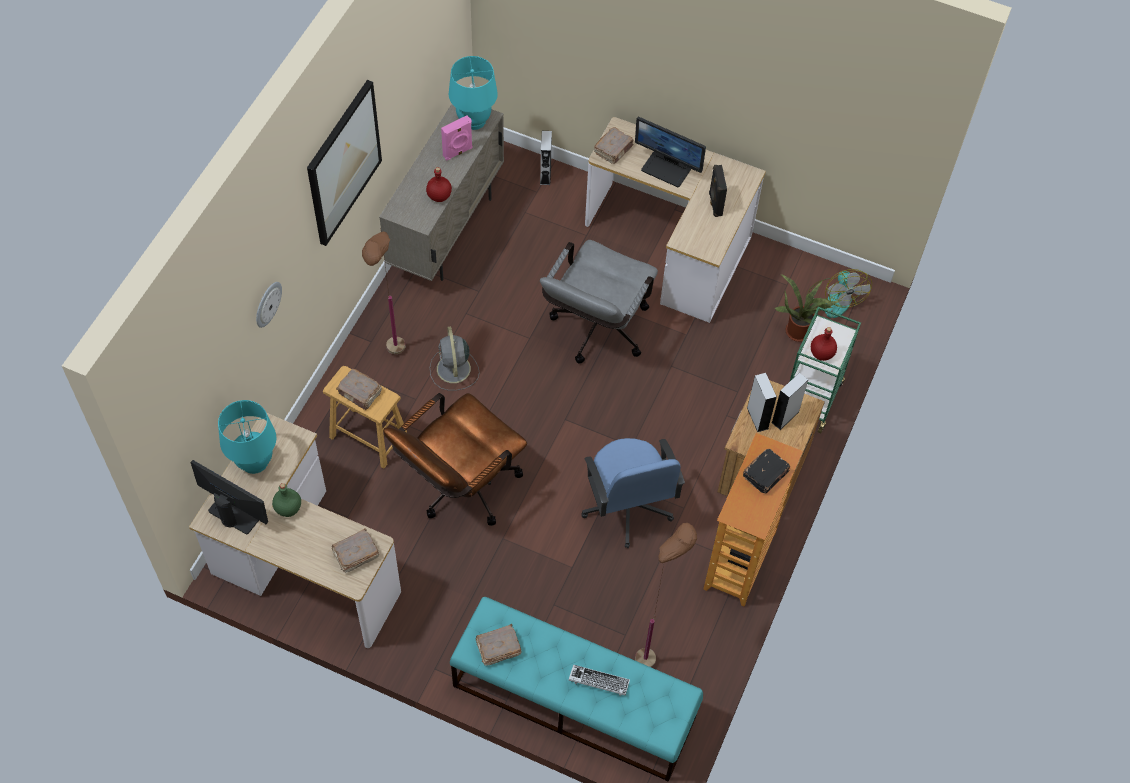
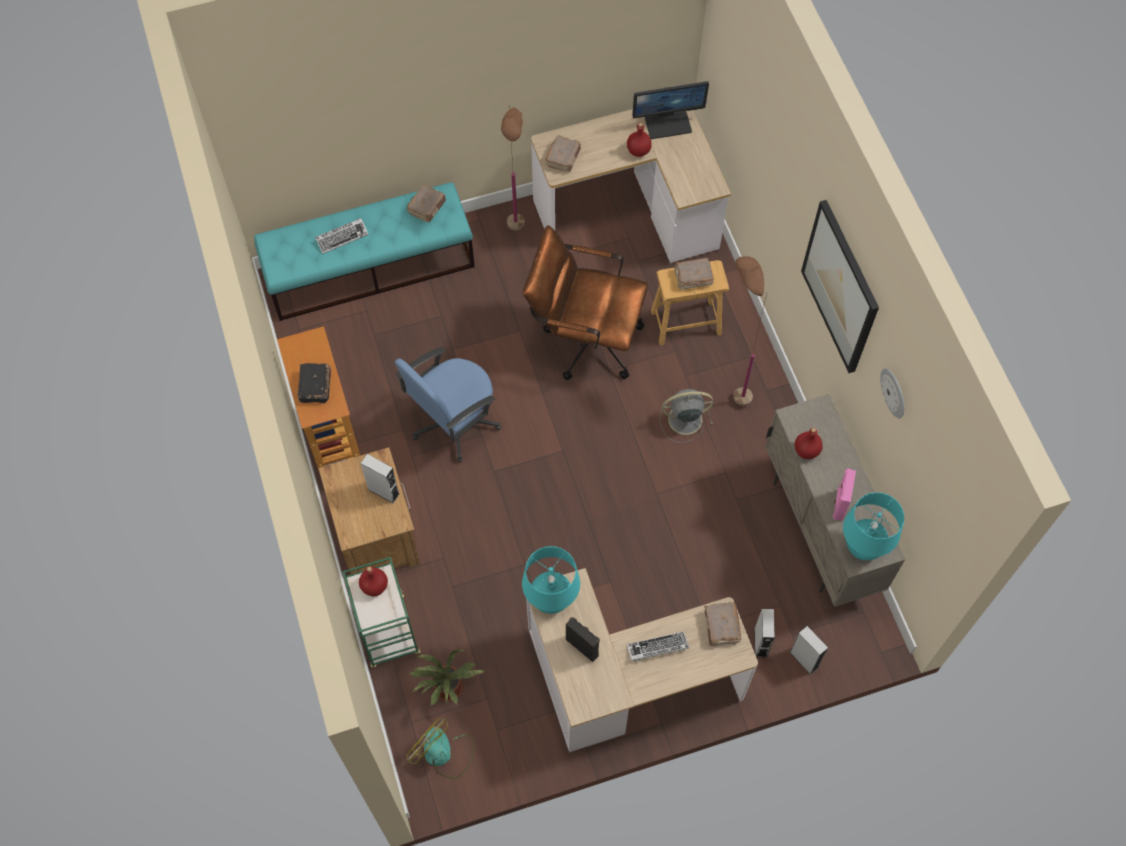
camera: 140 degrees right, 5 degrees up
turquoise table lamp [218,400,276,474] -> turquoise table lamp moved to [522,546,580,614]
wall clock [256,282,282,328] -> wall clock moved to [880,368,904,418]
green bottle [272,483,301,517] -> red bottle [627,123,652,157]
brown office chair [383,393,527,526] -> brown office chair turned 75 degrees counterclockwise [523,225,648,380]
grey fan [430,326,480,391] -> grey fan turned 45 degrees counterclockwise [660,389,713,443]
grey office chair [540,240,658,364] -> none
blue office chair [582,438,685,548] -> blue office chair turned 75 degrees counterclockwise [395,347,501,462]
monitor [635,117,706,187] -> keyboard [627,631,689,661]
brown floor lamp [635,523,697,668] -> brown floor lamp moved to [501,105,525,230]
grey speaker [771,373,808,430] -> grey speaker moved to [754,609,775,657]

